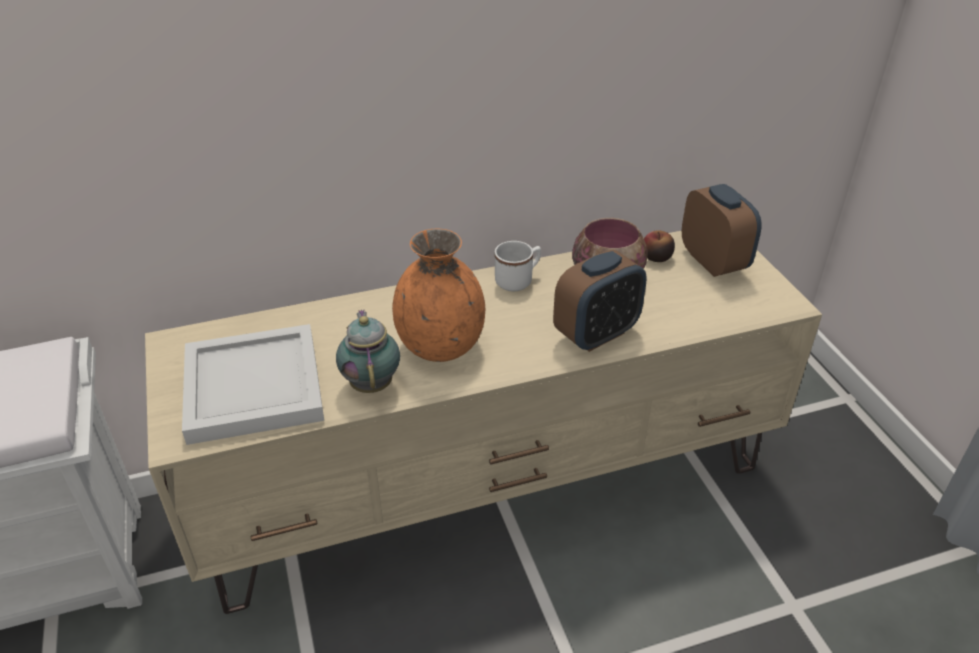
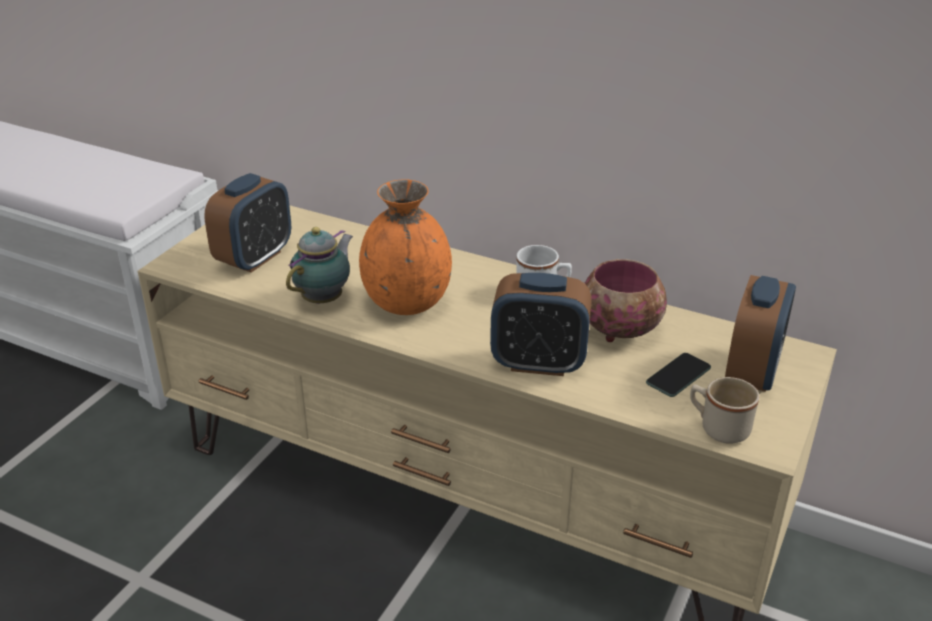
camera: 45 degrees right, 5 degrees down
white tray [182,324,324,445] -> alarm clock [204,173,291,273]
apple [644,230,675,262] -> none
none -> phone [646,353,711,397]
none -> beige mug [690,377,759,444]

